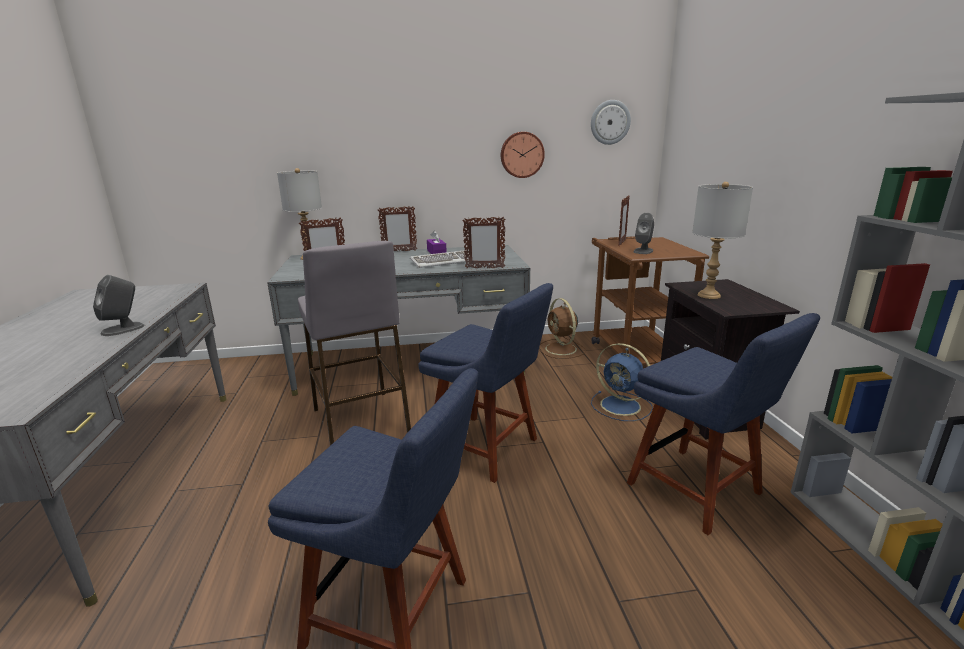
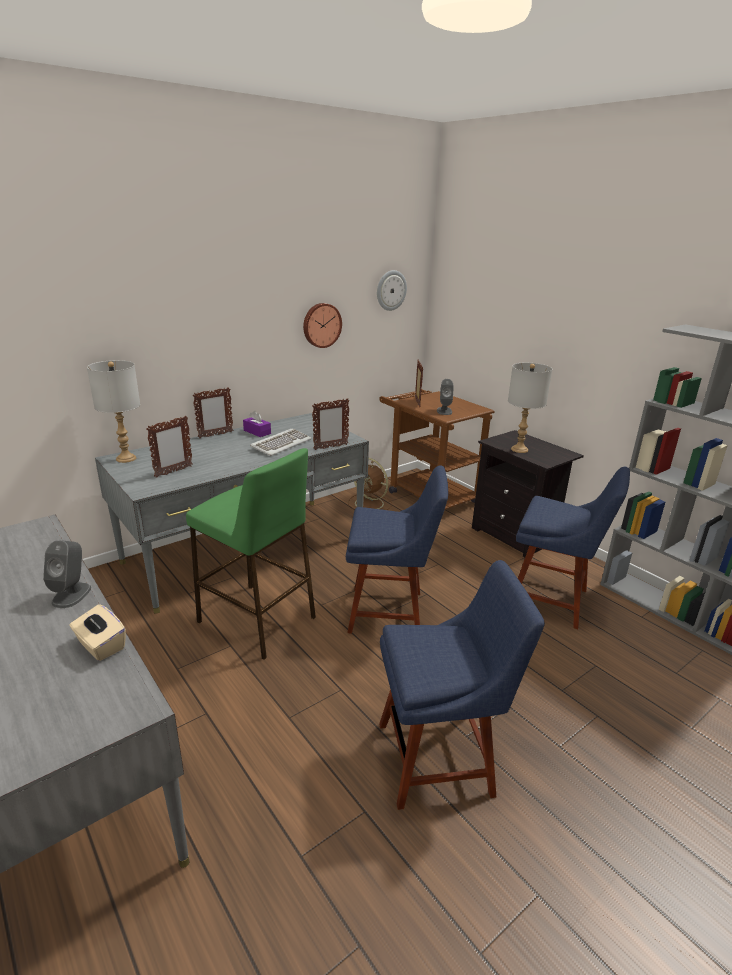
camera: 30 degrees left, 5 degrees up
grey stool [298,241,411,446] -> green stool [186,448,316,660]
blue fan [591,343,653,421] -> none
none -> beige tissue box [70,605,126,661]

